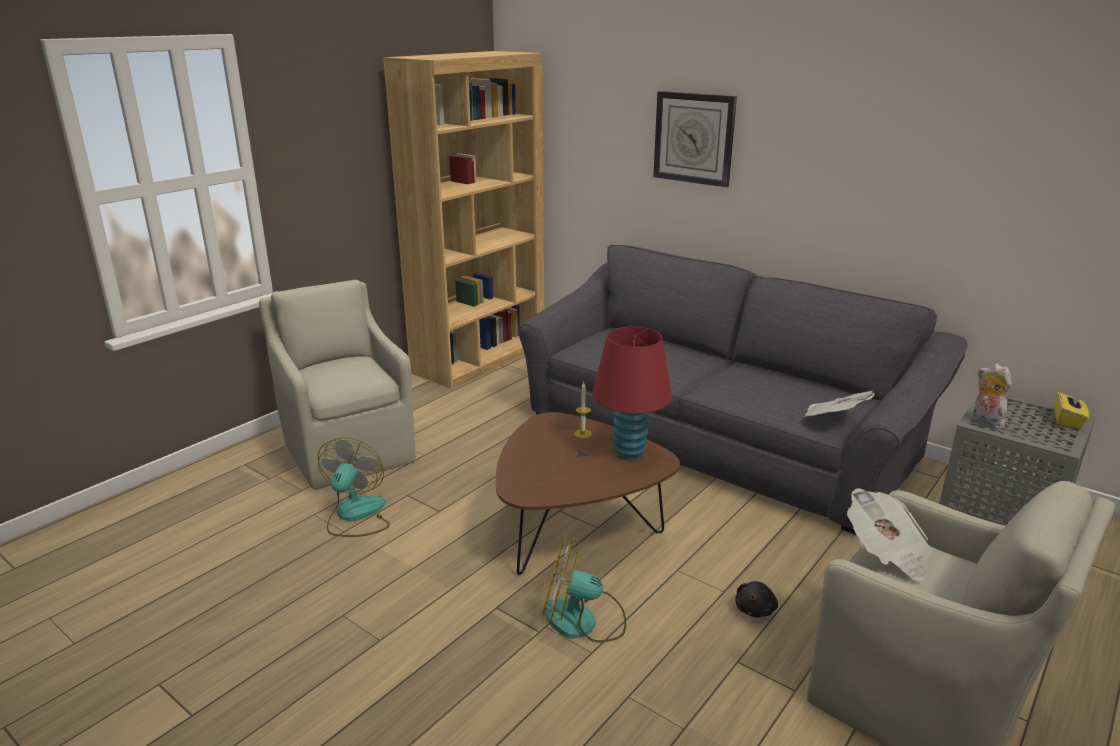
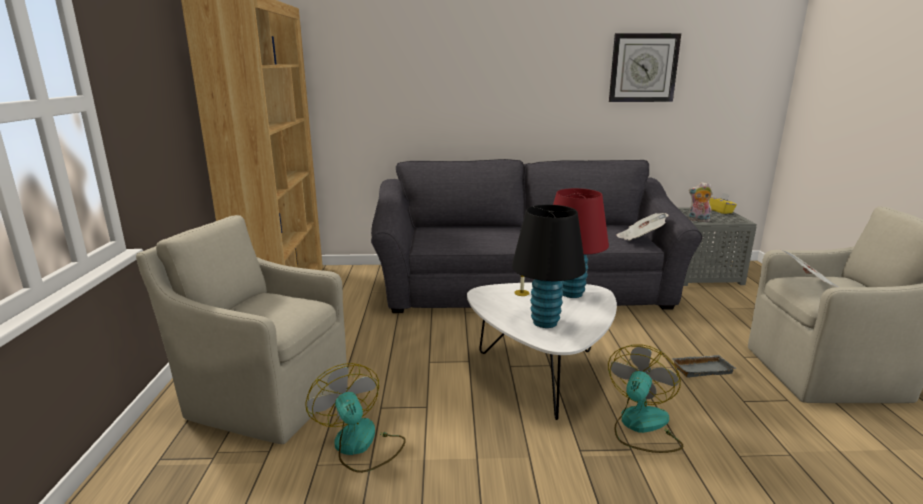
camera: 40 degrees left, 5 degrees down
brown coffee table [496,412,680,575] -> white coffee table [467,282,617,420]
fan [542,537,626,643] -> fan turned 150 degrees clockwise [608,344,683,453]
wall clock [653,91,737,187] -> wall clock moved to [609,33,681,102]
black plush toy [735,581,778,617] -> grey tray [671,355,736,377]
none -> black table lamp [512,205,586,328]

